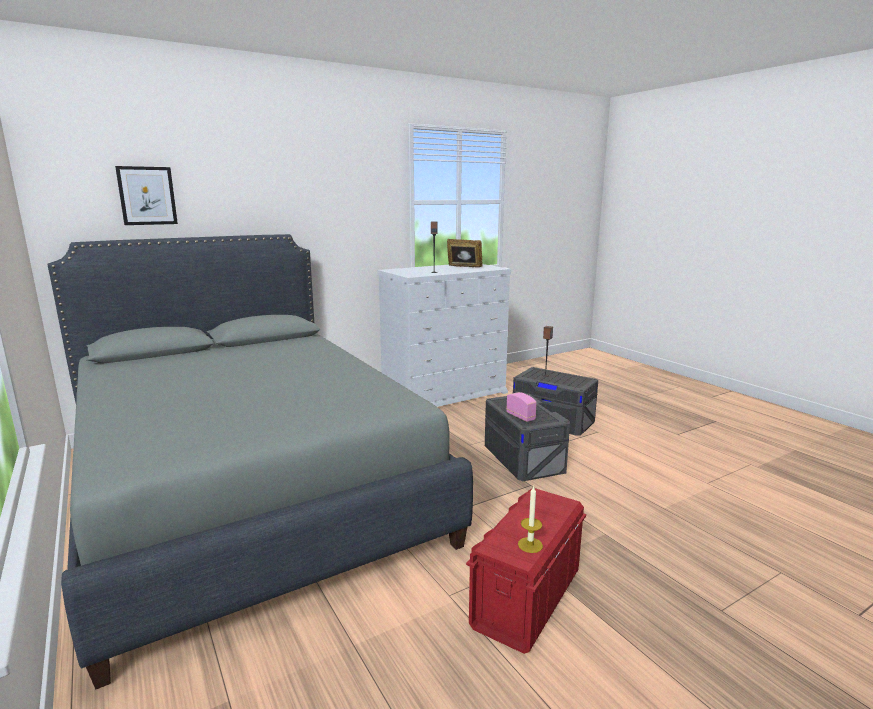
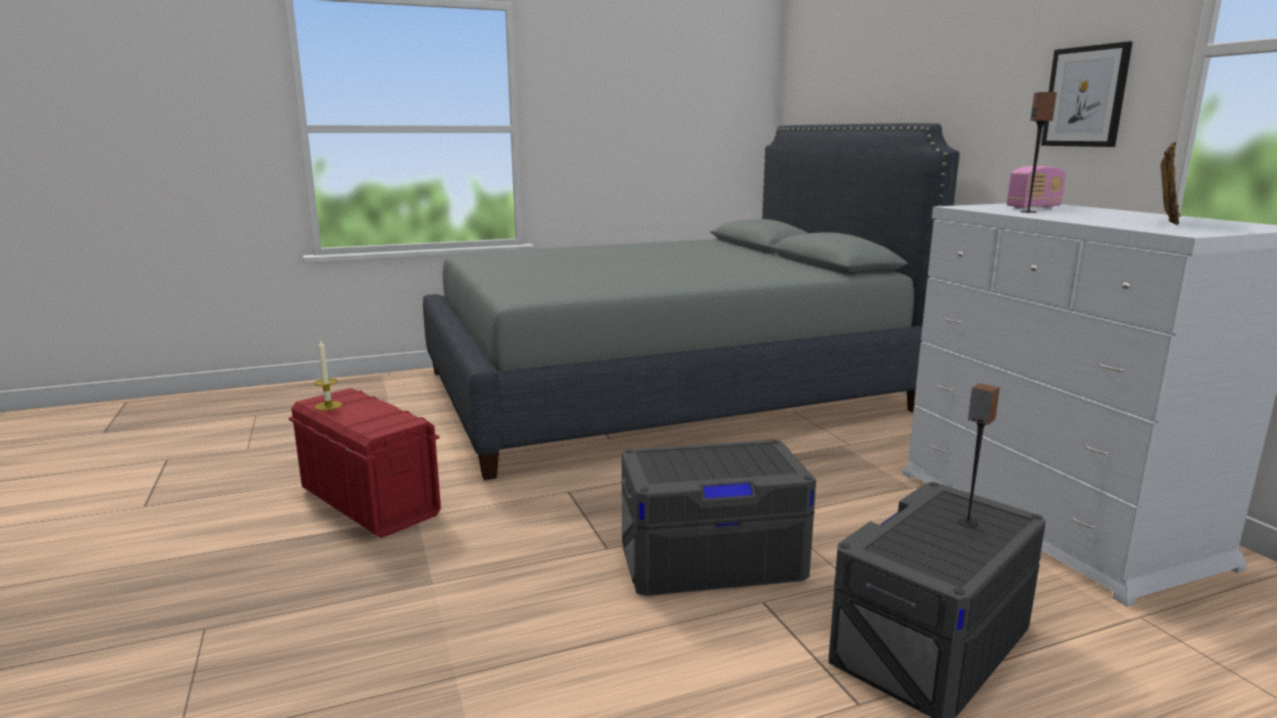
camera: 100 degrees right, 0 degrees up
picture [115,166,178,225] -> picture moved to [1041,41,1133,147]
radio [506,392,537,422] -> radio moved to [1007,166,1066,209]

